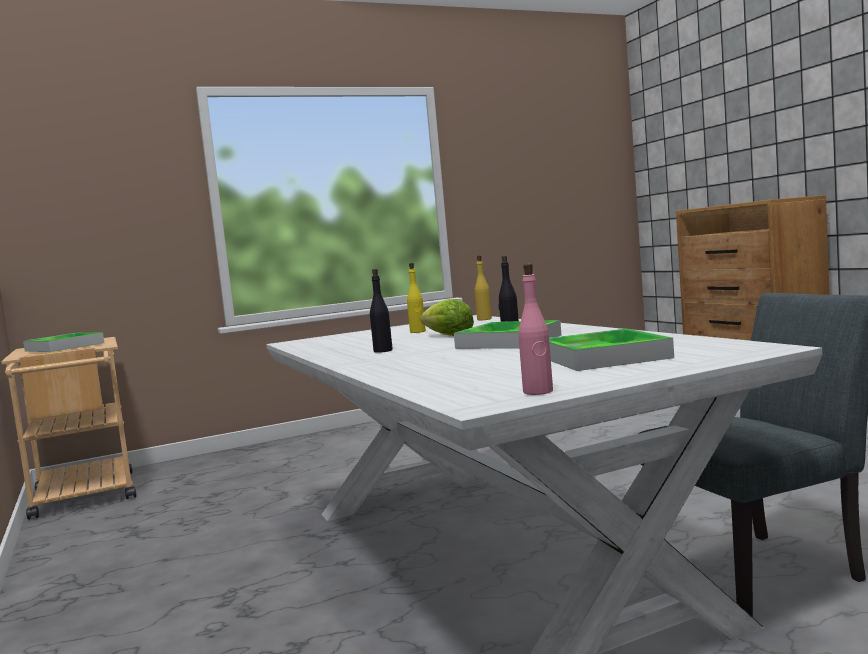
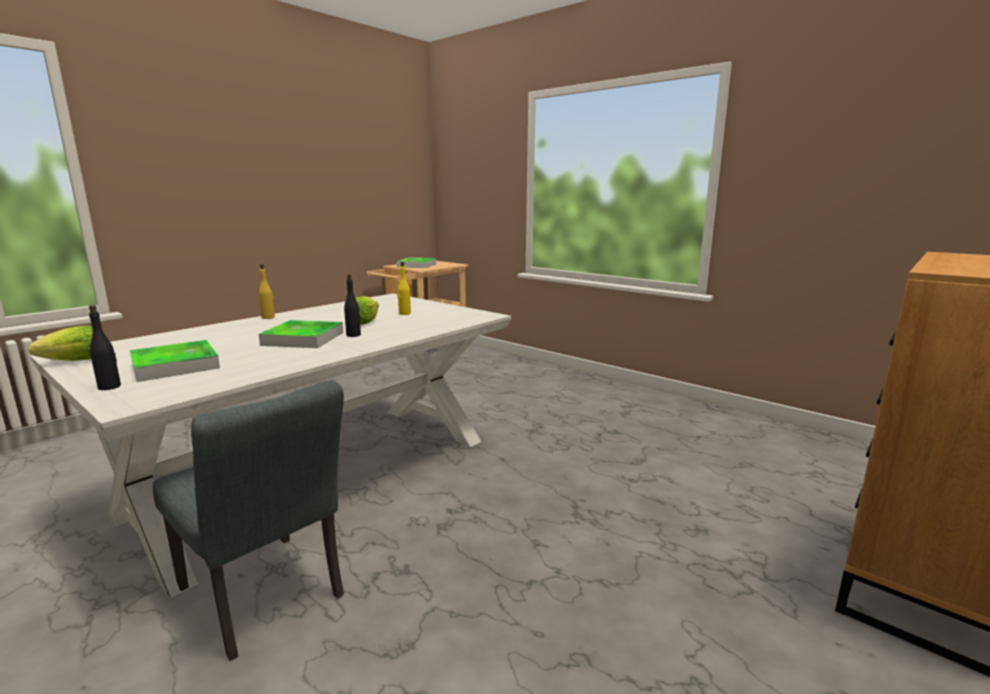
camera: 65 degrees right, 10 degrees up
black bottle [370,269,393,353] -> black bottle moved to [89,305,121,390]
yellow bottle [475,255,492,320] -> yellow bottle moved to [259,264,275,319]
pink bottle [518,263,553,395] -> lettuce [28,326,93,361]

